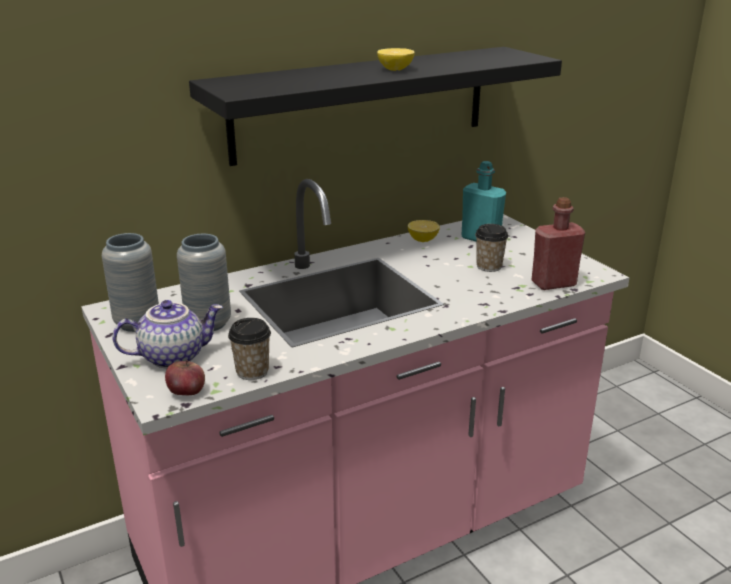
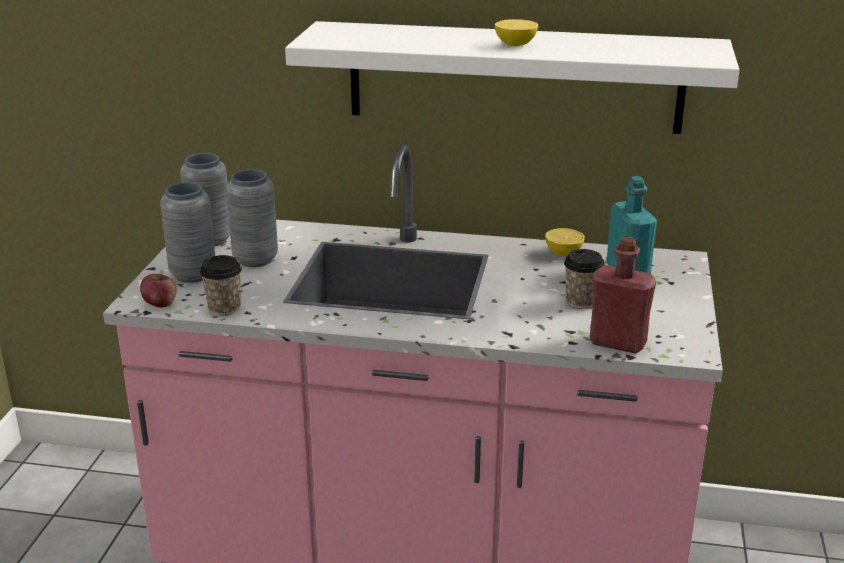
camera: 40 degrees right, 0 degrees up
teapot [112,300,223,369] -> grey vase [160,182,215,283]
black shelf [189,47,562,166] -> white shelf [285,21,739,134]

